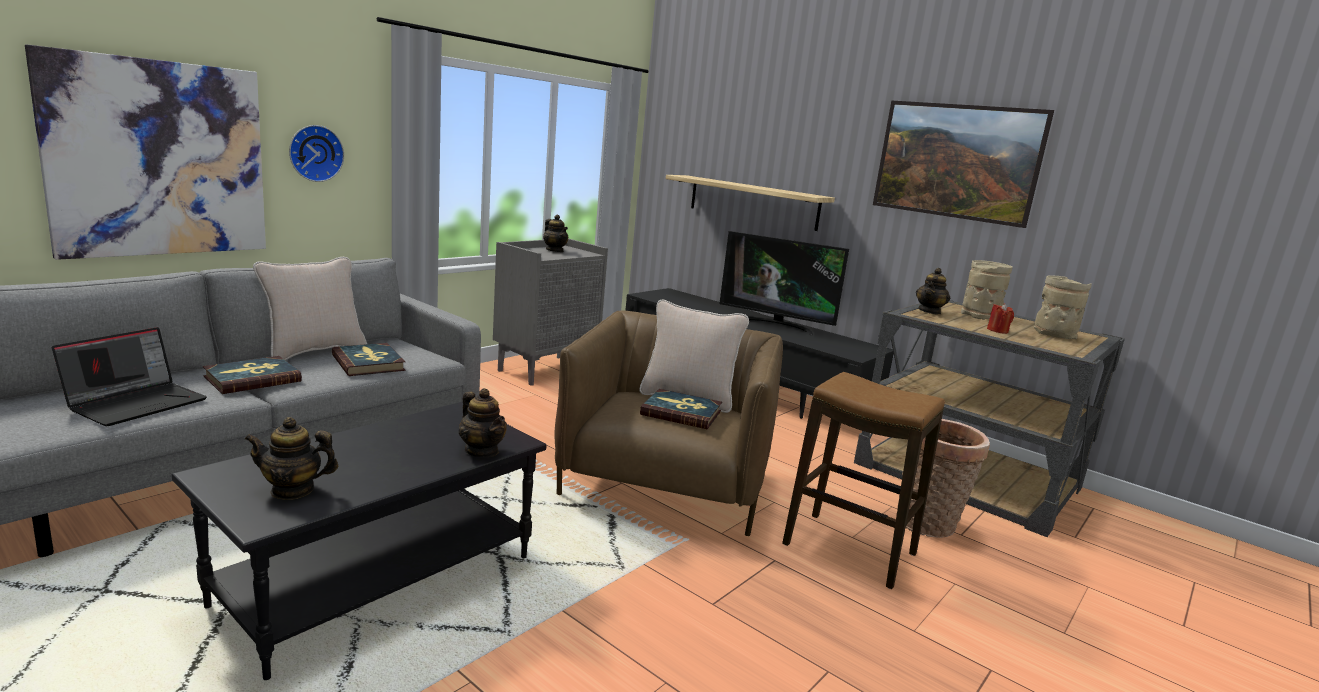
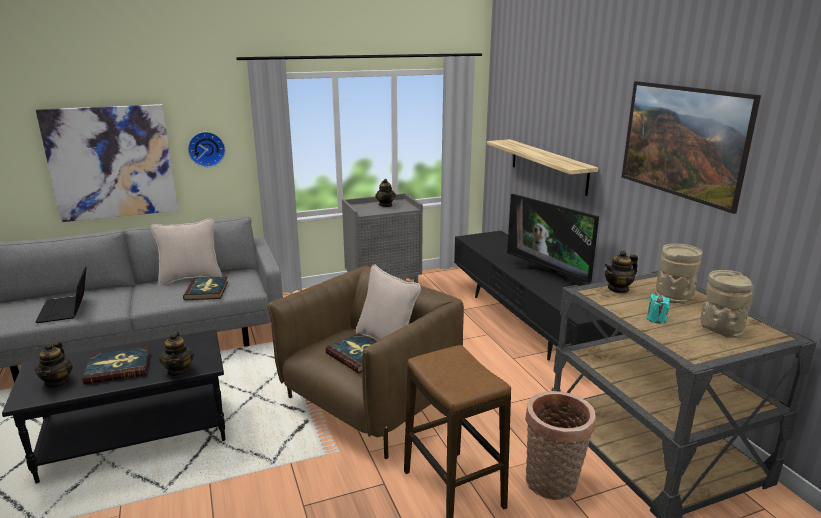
camera: 30 degrees right, 5 degrees up
laptop [52,327,207,426] -> laptop turned 105 degrees clockwise [35,266,87,323]
book [203,356,302,394] -> book moved to [82,346,150,385]
teapot [244,417,338,500] -> teapot turned 120 degrees counterclockwise [35,342,73,388]
red candle [987,303,1014,334] -> turquoise candle [646,294,670,324]

